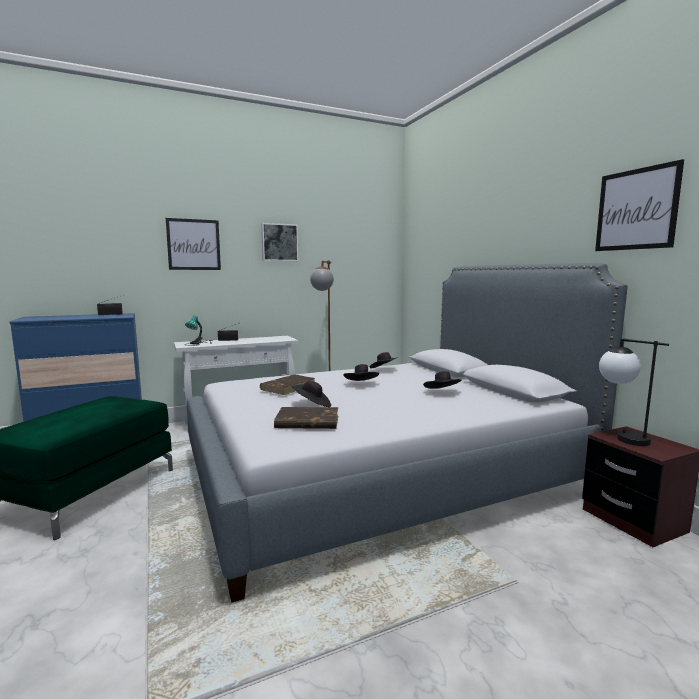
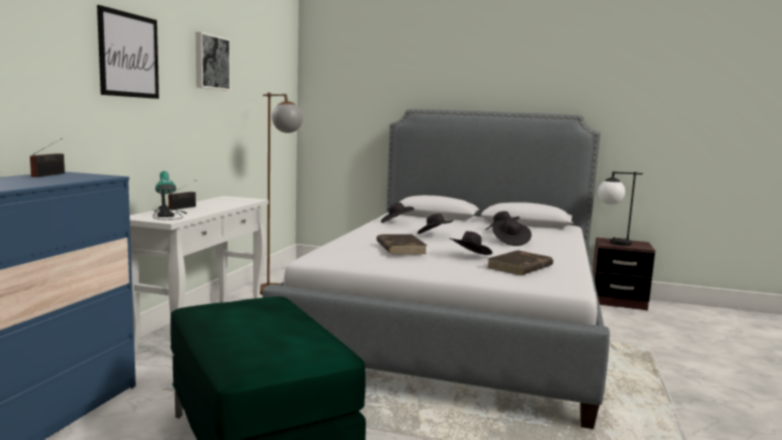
camera: 50 degrees left, 0 degrees up
picture [595,159,684,251] -> none
none -> black hat [492,219,532,246]

